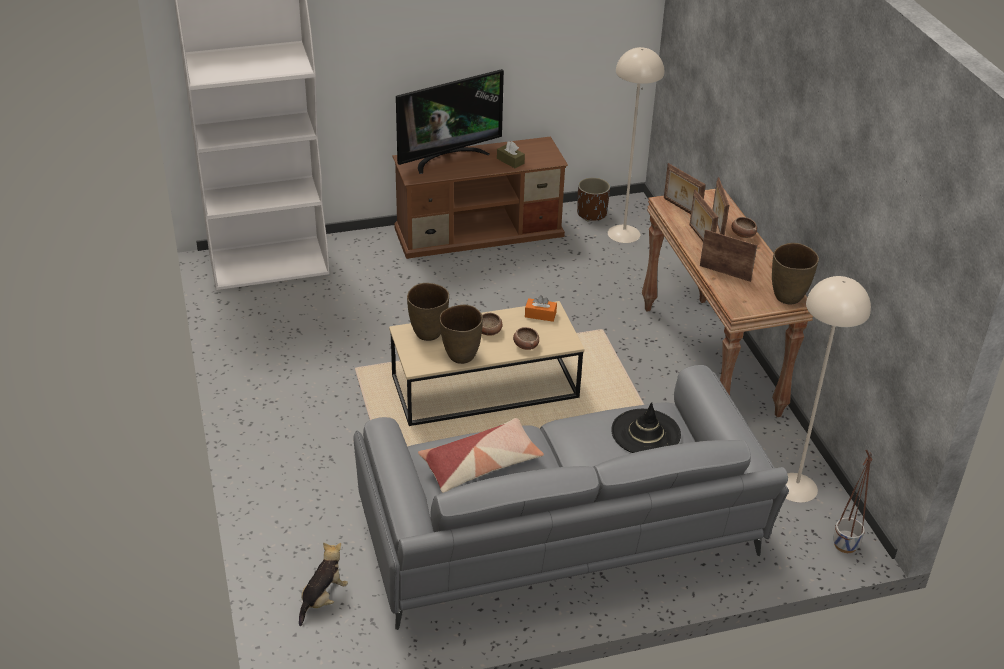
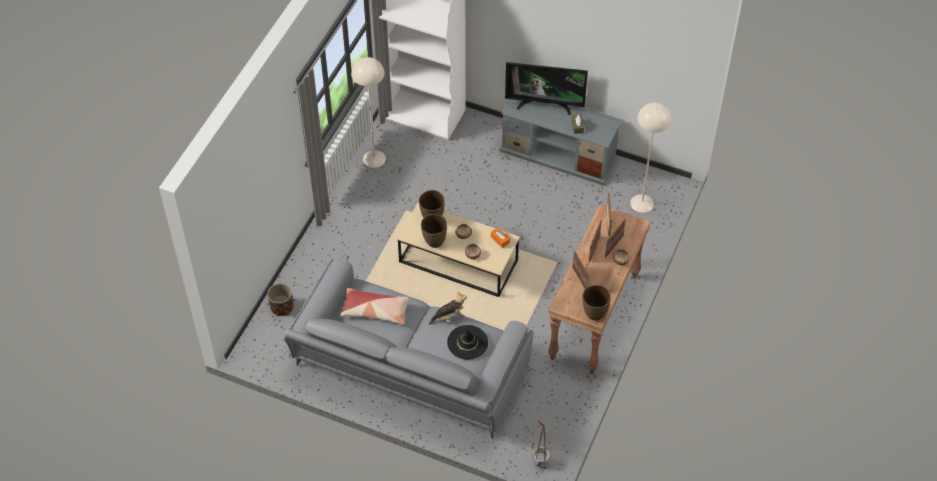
camera: 40 degrees right, 15 degrees up
plush toy [299,543,348,626] -> plush toy moved to [429,292,467,325]
brown tv stand [392,136,568,259] -> grey tv stand [499,99,622,186]
brown planter [577,177,610,222] -> brown planter moved to [267,283,293,316]
beige floor lamp [786,276,871,503] -> beige floor lamp moved to [351,57,386,168]

